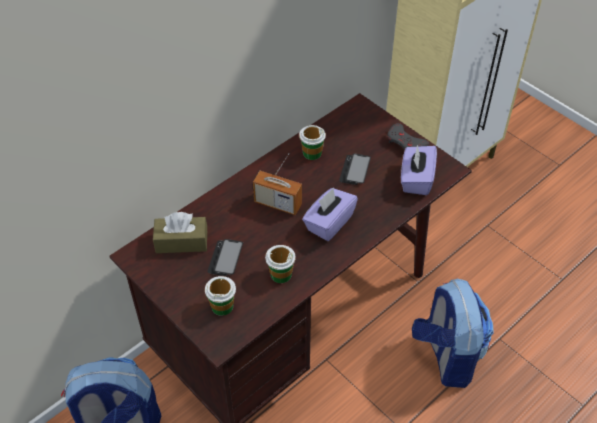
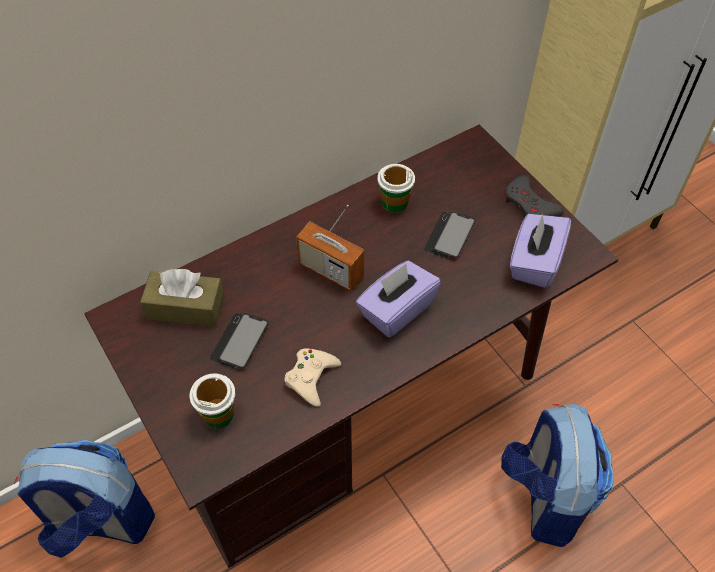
camera: 10 degrees right, 5 degrees up
cup [265,245,295,283] -> beige game controller [285,349,341,407]

